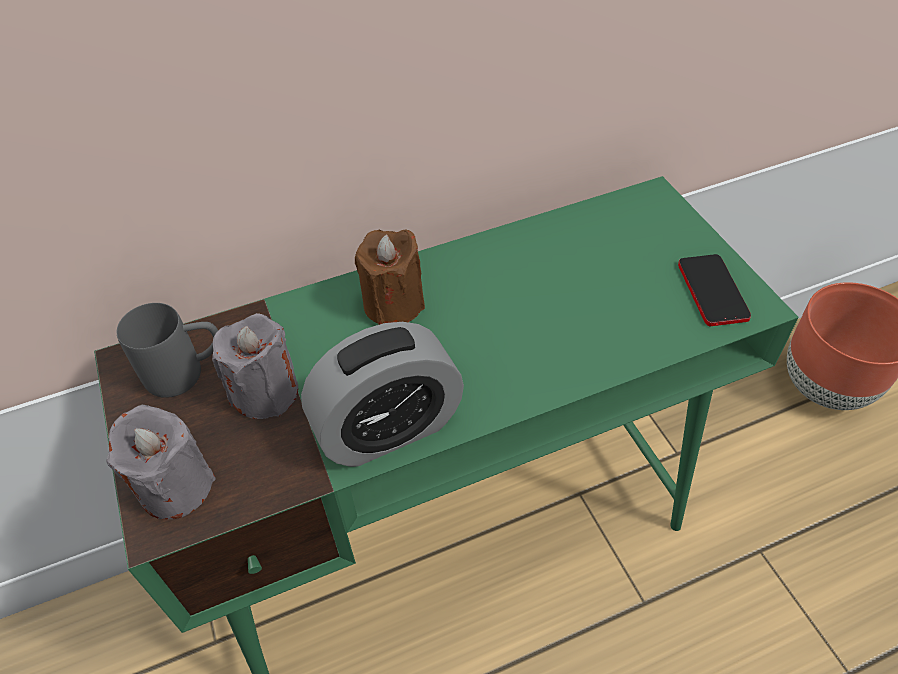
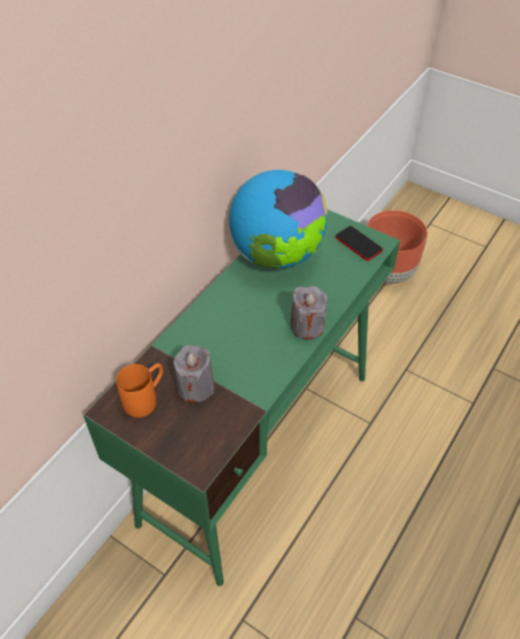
camera: 35 degrees left, 0 degrees up
grey candle [106,405,216,519] -> grey candle moved to [290,286,327,340]
grey mug [117,303,218,398] -> orange mug [116,363,163,418]
alarm clock [301,322,464,467] -> none
brown candle [355,230,425,325] -> none
none -> globe [229,170,328,269]

